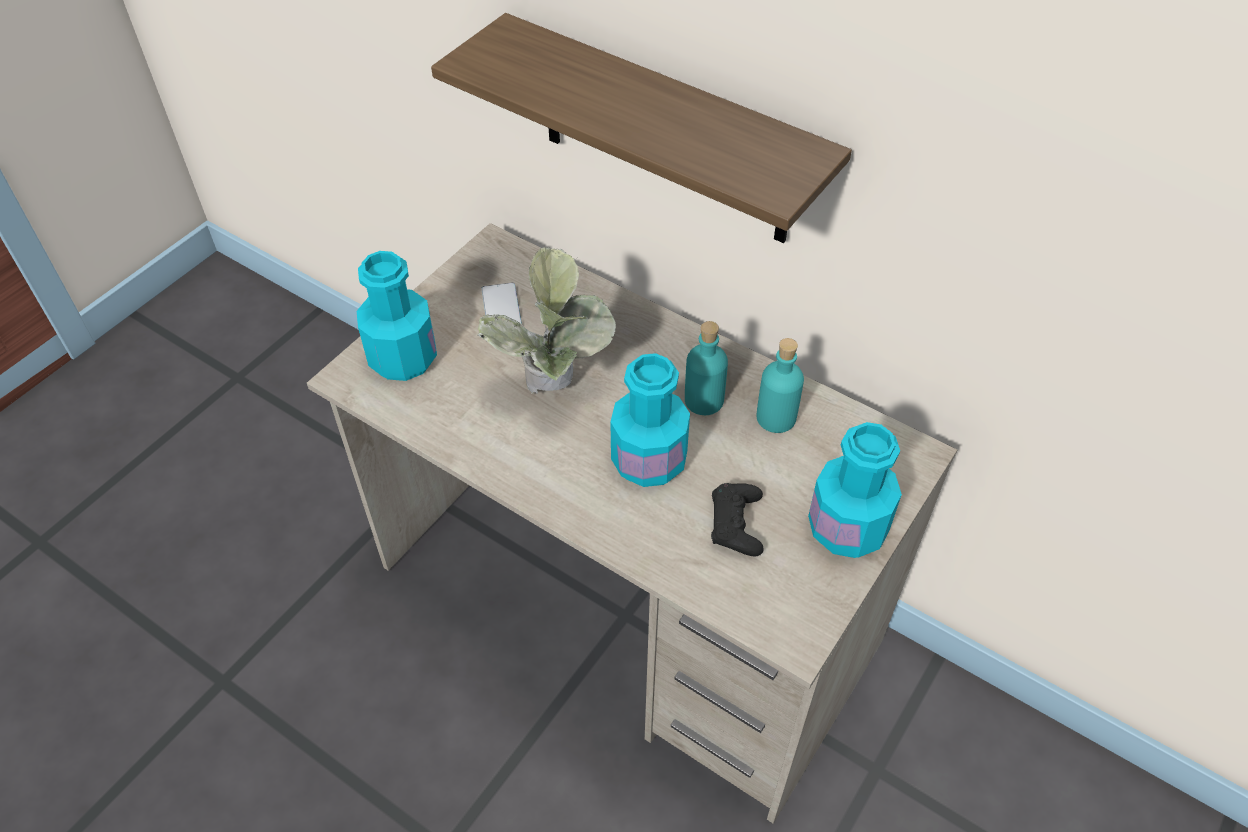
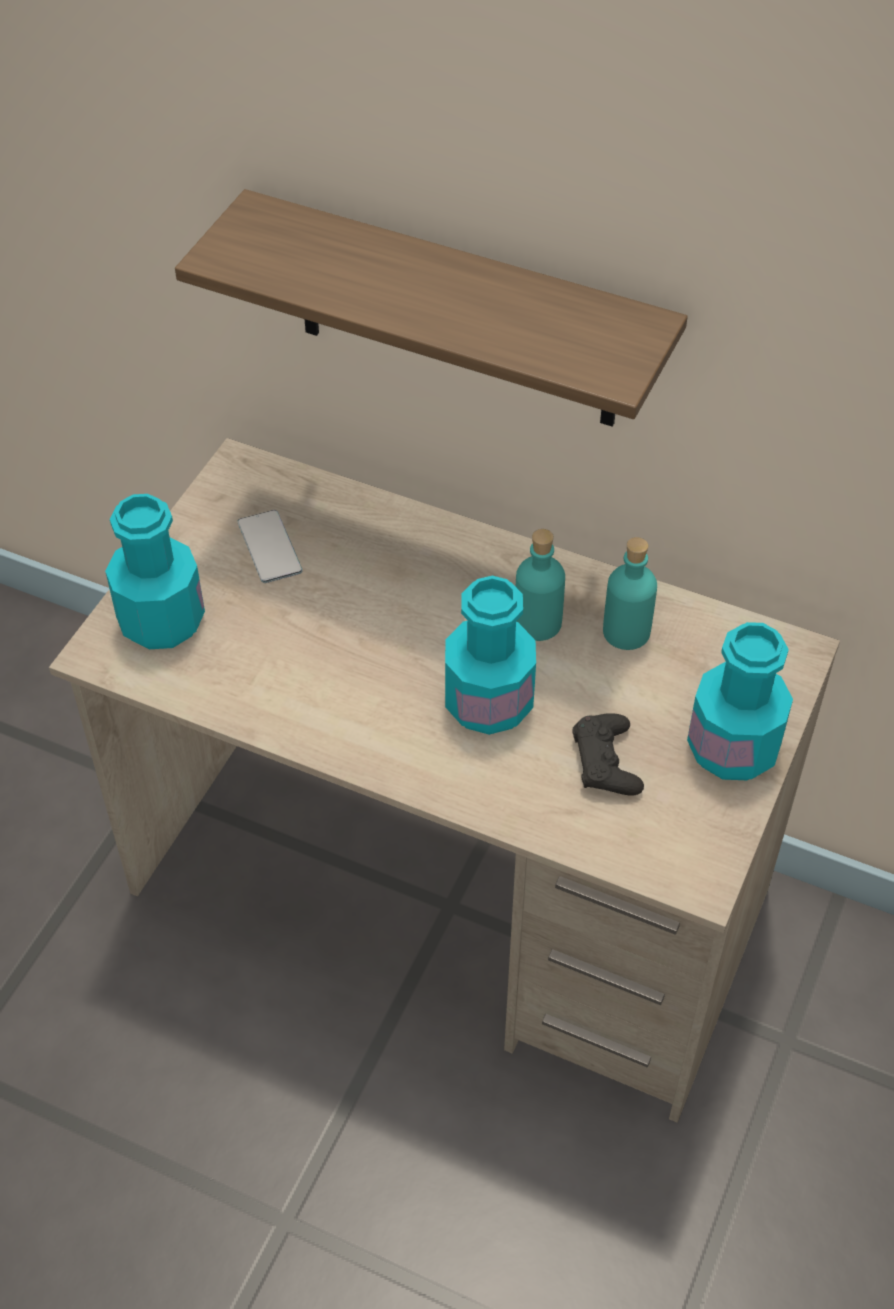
camera: 10 degrees left, 0 degrees up
potted plant [477,247,616,394] -> none

